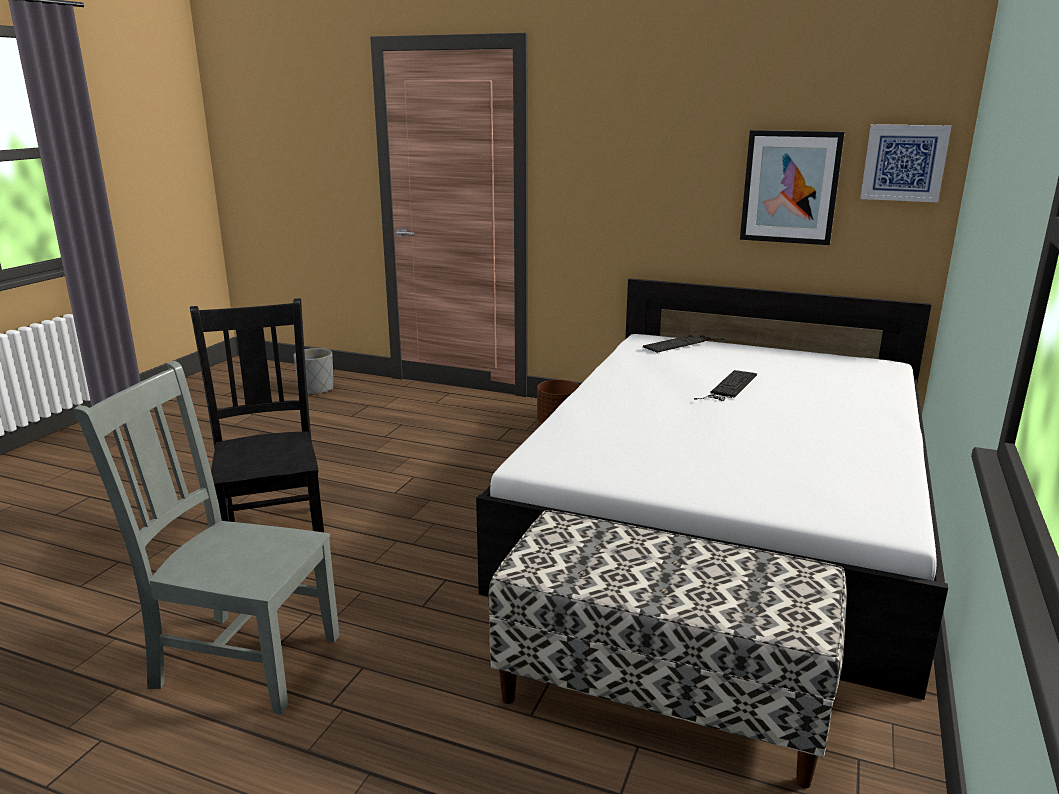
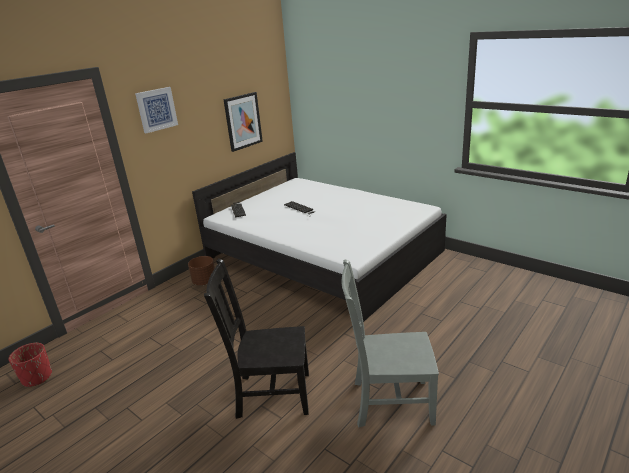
camera: 70 degrees left, 5 degrees up
grey chair [74,360,340,715] -> grey chair turned 60 degrees clockwise [341,259,439,427]
grey planter [293,348,333,396] -> red planter [9,343,52,387]
bench [488,510,847,788] -> none
picture [860,124,951,202] -> picture moved to [135,87,178,133]

